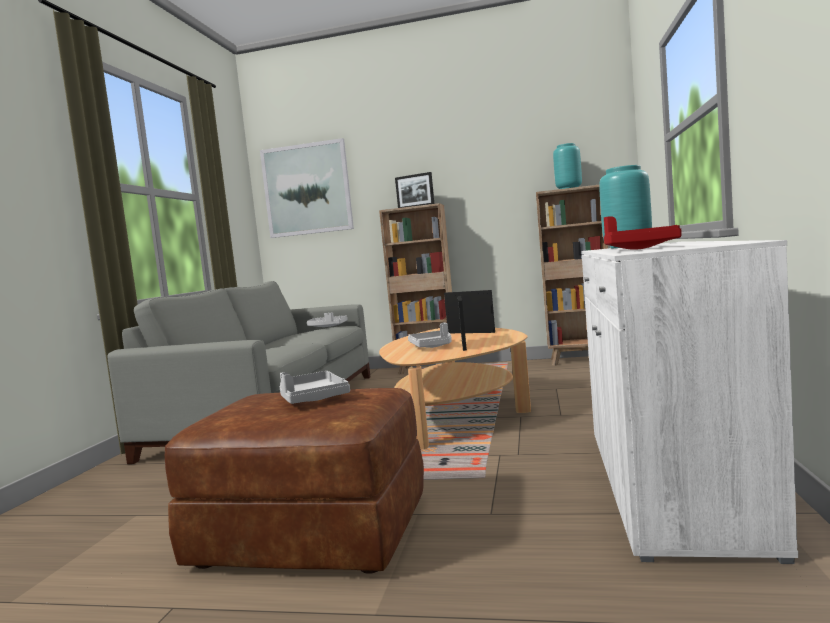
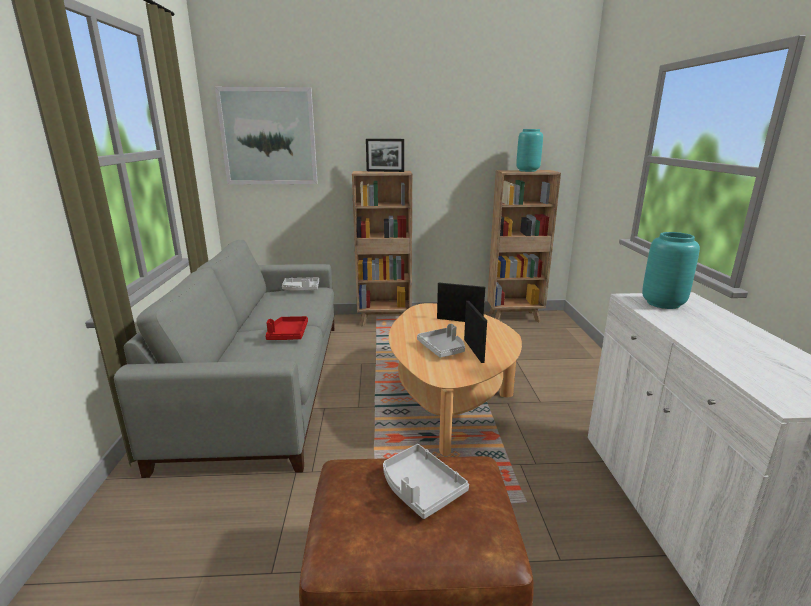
camera: 15 degrees left, 15 degrees up
red tray [604,216,681,250] -> red tray moved to [265,316,308,340]

